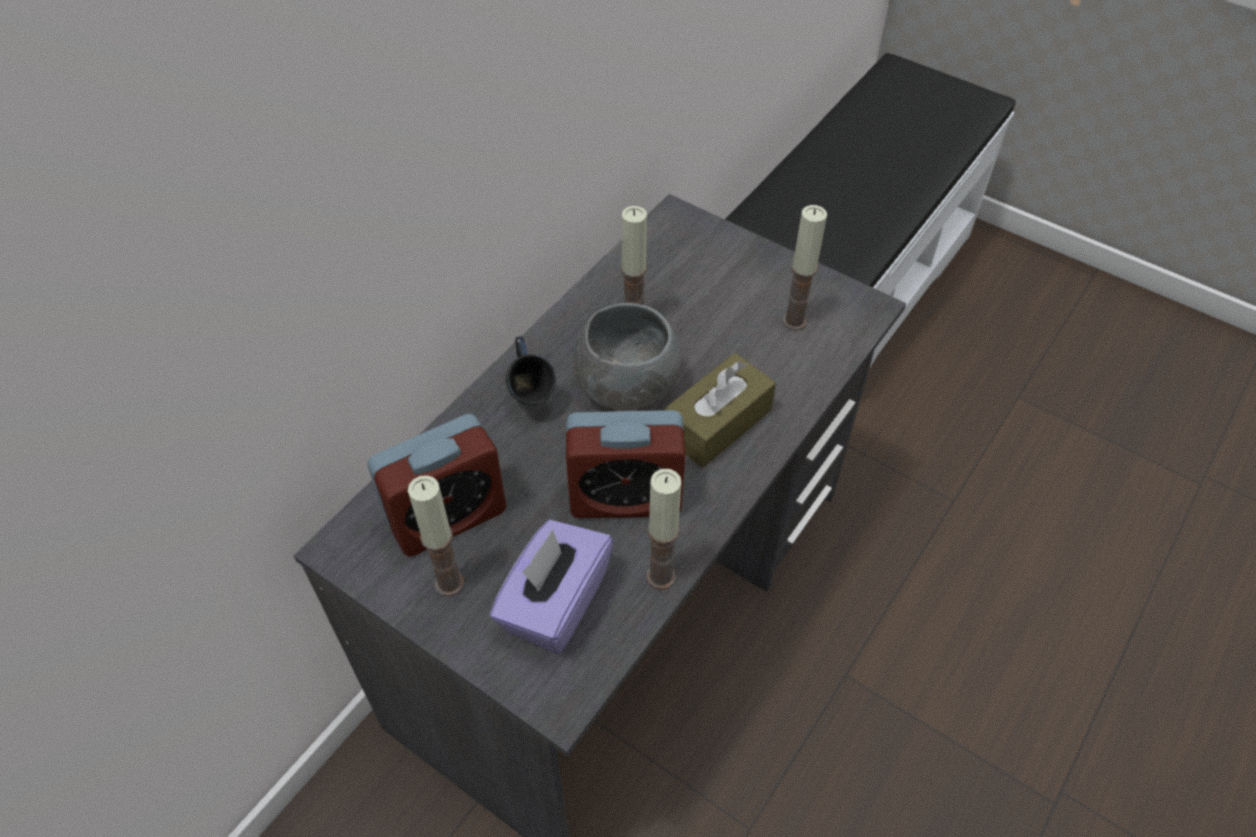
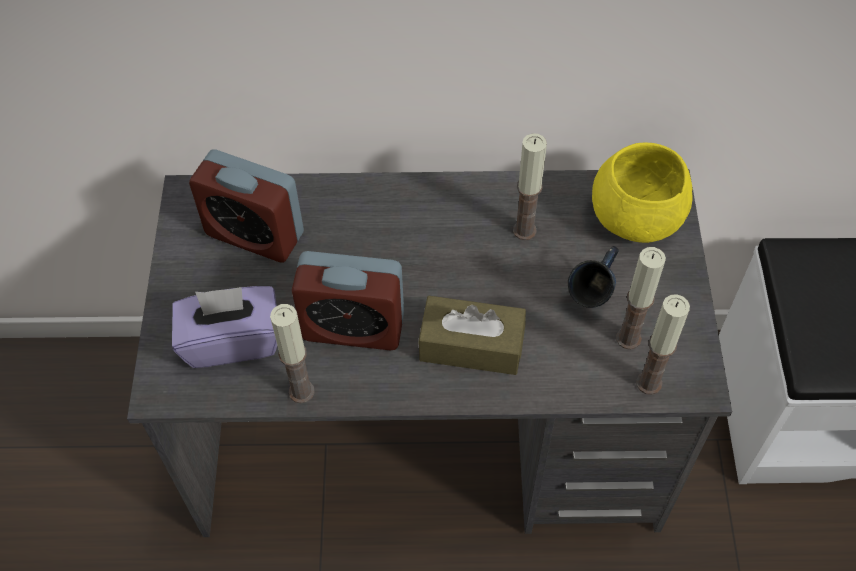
camera: 55 degrees right, 5 degrees up
candle [408,475,464,596] -> candle moved to [636,294,690,395]
blue mug [506,336,556,405] -> blue mug moved to [568,246,619,308]
alarm clock [566,410,686,518] -> alarm clock turned 45 degrees counterclockwise [292,251,404,350]
grey bowl [572,303,681,410] -> none
none -> yellow bowl [592,143,693,243]

